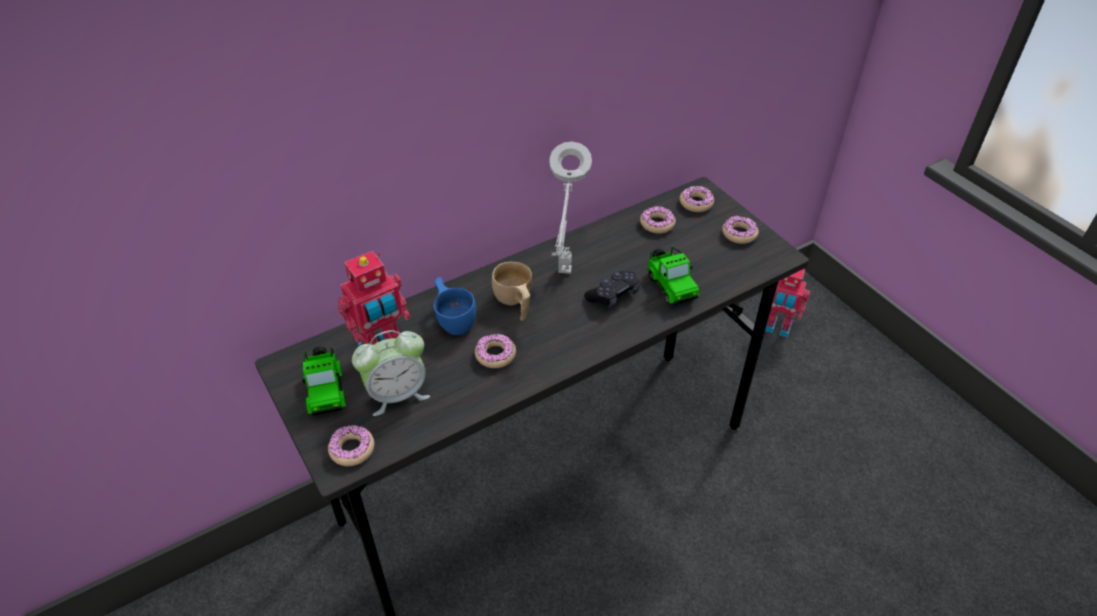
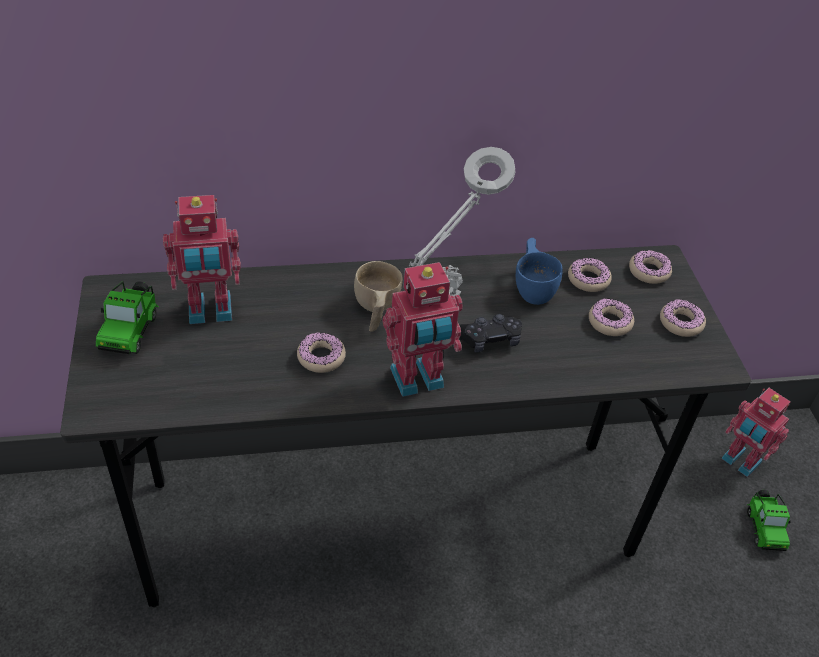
camera: 20 degrees right, 0 degrees up
donut [328,425,374,466] -> donut moved to [589,298,634,336]
alarm clock [352,330,430,416] -> none
blue cup [434,277,476,335] -> blue cup moved to [516,238,563,305]
toy car [647,247,699,305] -> toy car moved to [747,490,791,551]
none -> toy robot [383,262,463,397]

